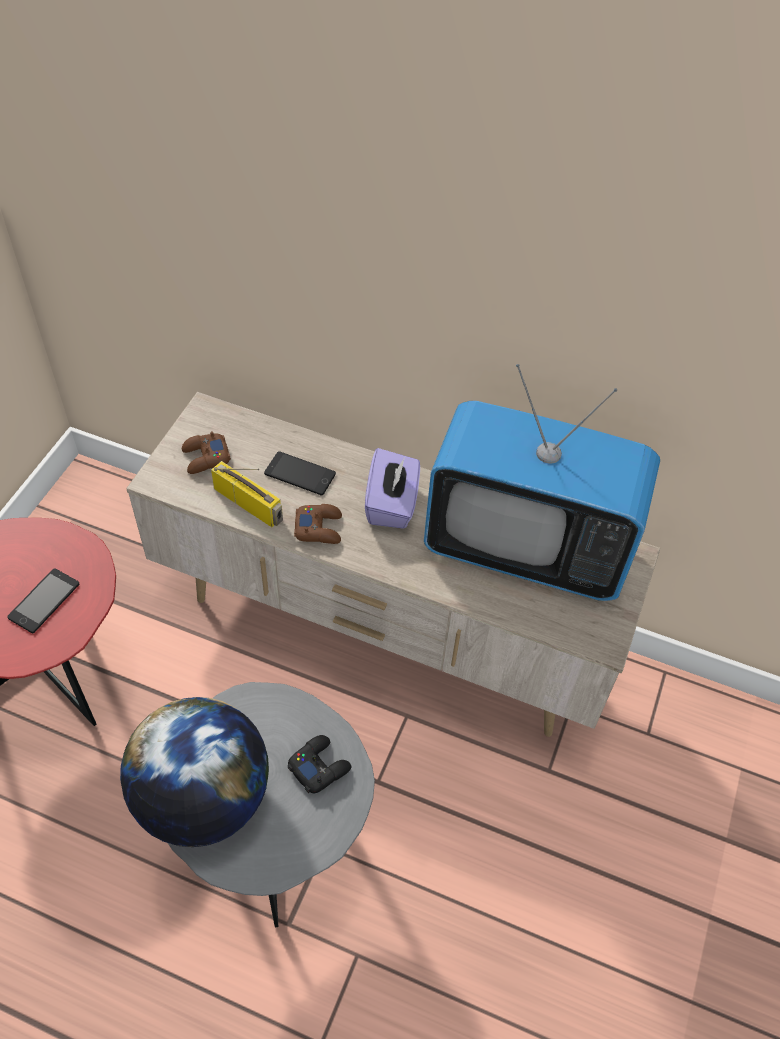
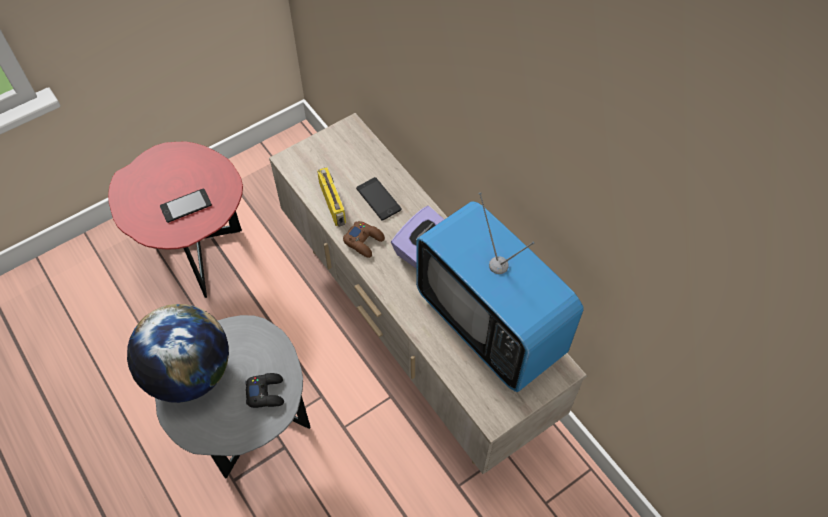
camera: 35 degrees right, 5 degrees up
brown game controller [182,431,231,474] -> none

